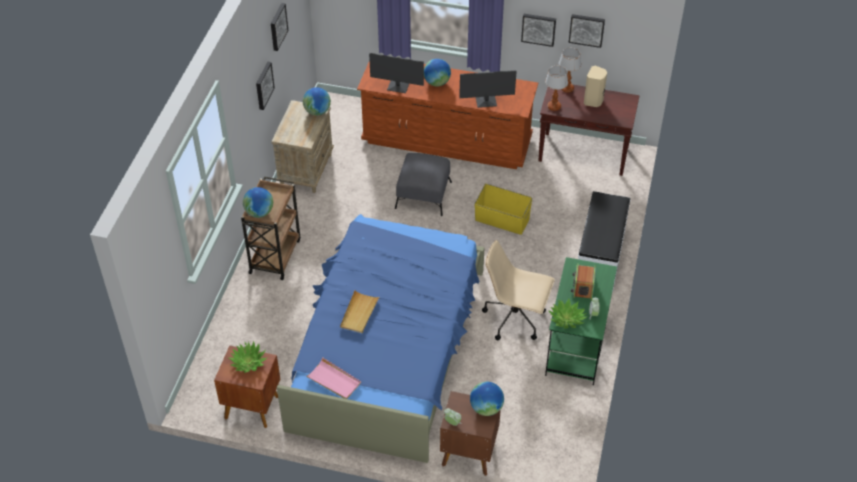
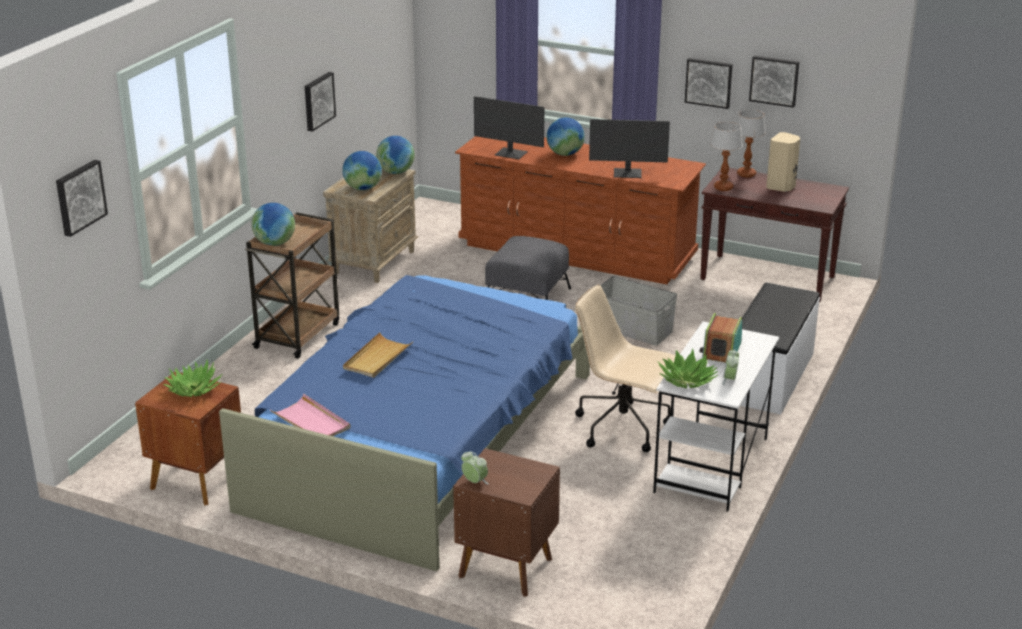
camera: 10 degrees right, 20 degrees down
picture [271,3,288,51] -> picture moved to [56,160,108,237]
globe [470,382,504,416] -> globe moved to [342,151,382,190]
yellow storage box [474,184,532,235] -> grey storage box [601,276,677,346]
green desk [545,257,617,385] -> white desk [653,321,779,512]

